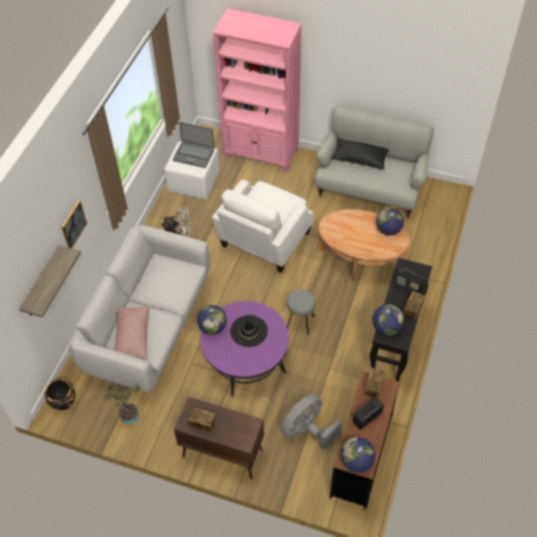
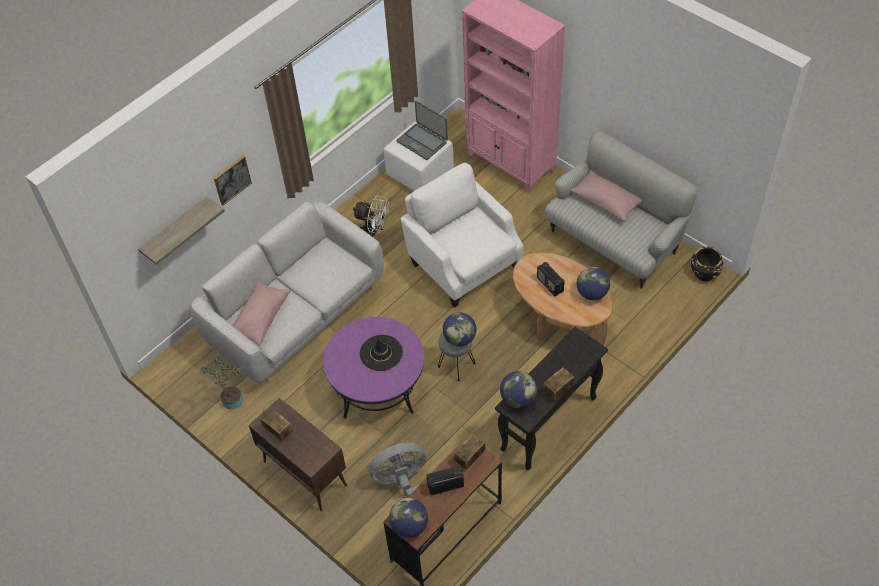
camera: 25 degrees right, 0 degrees up
black planter [44,379,75,410] -> black planter moved to [691,247,723,281]
globe [197,305,227,335] -> globe moved to [443,312,477,346]
white armchair [212,179,314,273] -> white armchair turned 90 degrees clockwise [401,163,523,308]
black pillow [331,138,389,170] -> pink pillow [570,170,642,222]
radio [395,267,425,293] -> radio moved to [537,262,565,296]

